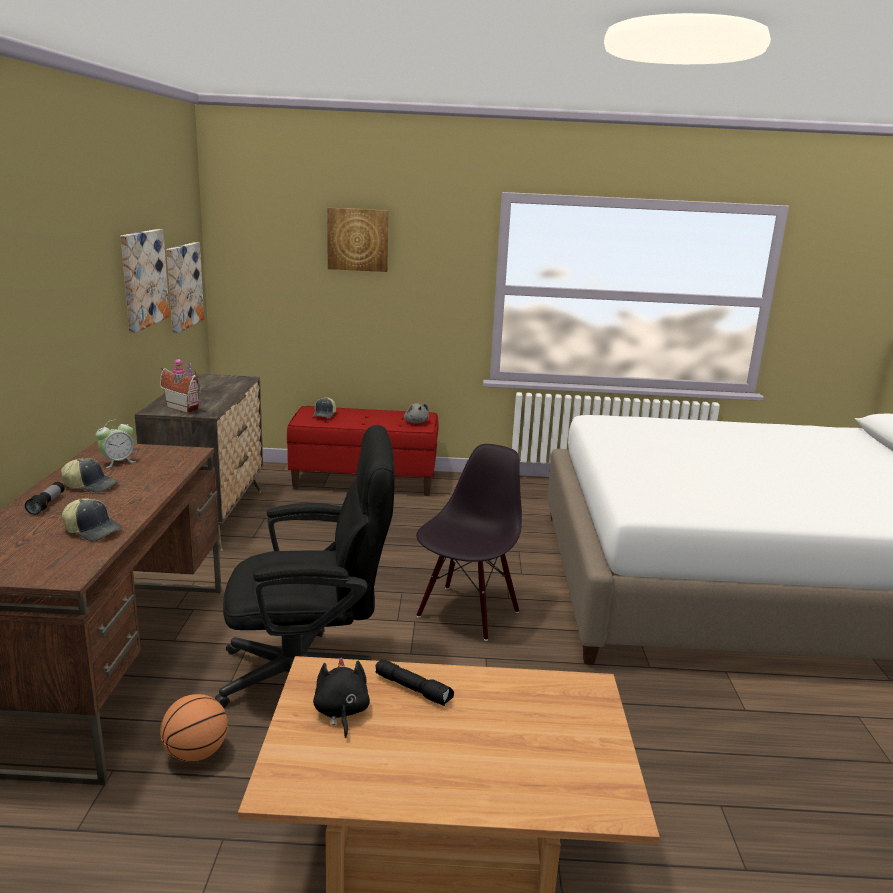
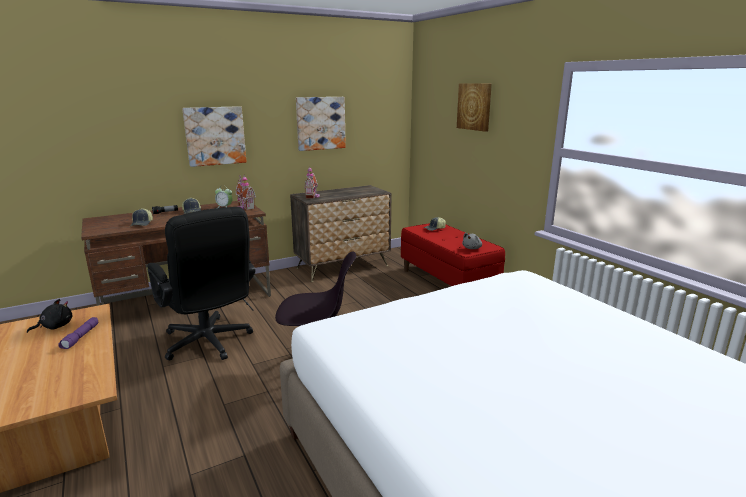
camera: 60 degrees right, 0 degrees up
basketball [160,694,228,762] -> none
picture [167,242,204,333] -> picture moved to [182,106,247,167]
black flashlight [375,659,454,706] -> purple flashlight [58,317,99,349]
none -> toy house [236,176,256,210]

